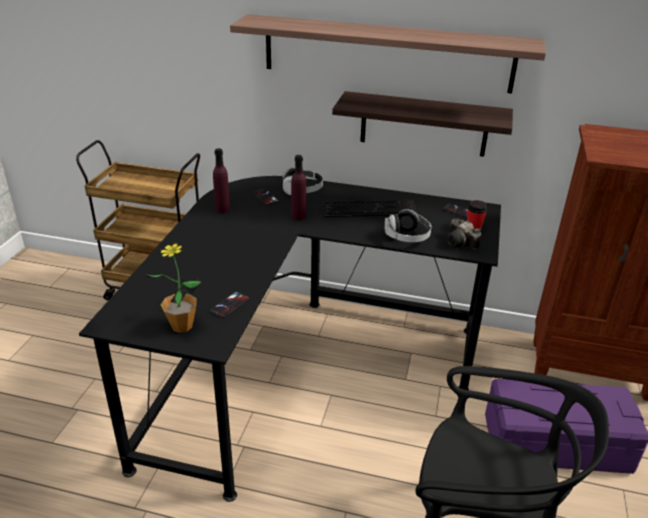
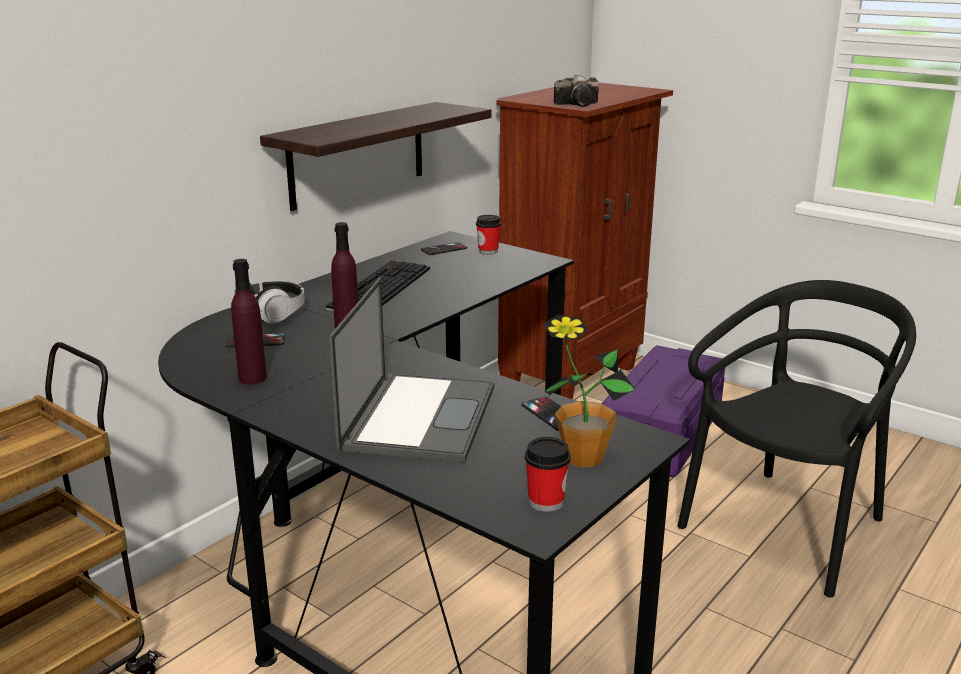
camera: 65 degrees left, 10 degrees down
shelf [230,14,546,94] -> none
headphones [384,209,431,242] -> none
camera [447,218,481,249] -> camera moved to [554,75,599,107]
none -> laptop [329,278,494,463]
none -> cup [525,437,571,512]

